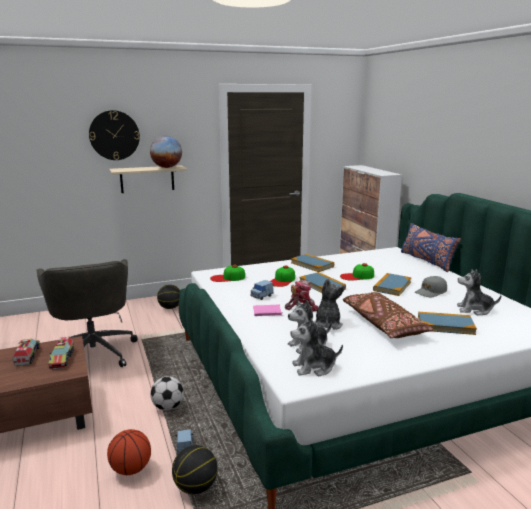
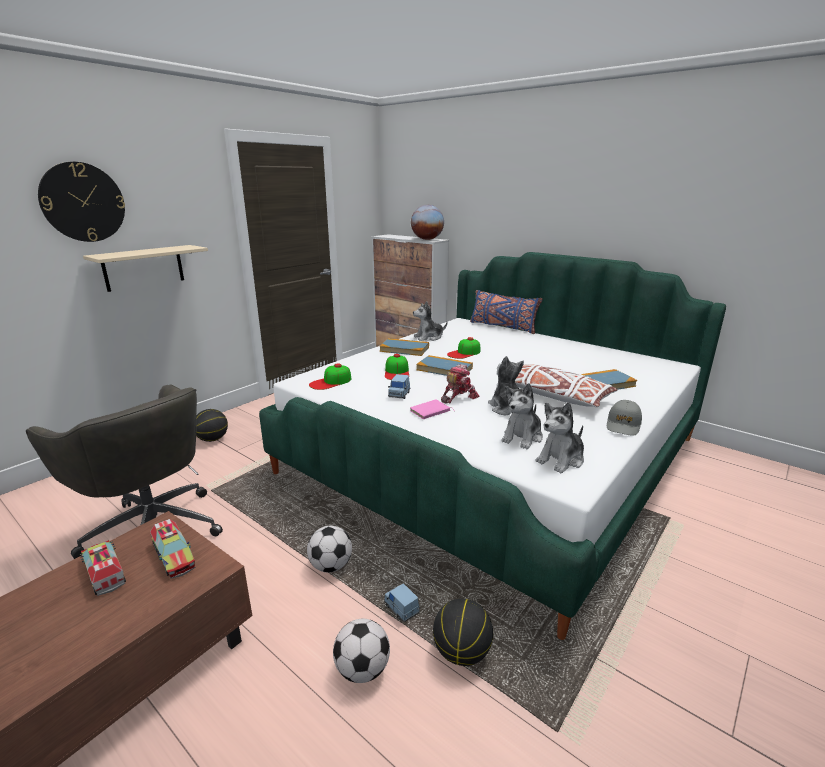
camera: 30 degrees left, 5 degrees up
basketball [107,429,151,475] -> football [333,619,390,683]
globe [150,136,182,168] -> globe moved to [411,205,444,240]
brown pillow [343,292,434,338] -> white pillow [515,364,618,407]
book [373,273,411,296] -> none
grey cap [415,276,447,297] -> grey cap moved to [607,400,642,436]
plush toy [457,269,502,315] -> plush toy moved to [413,301,447,341]

